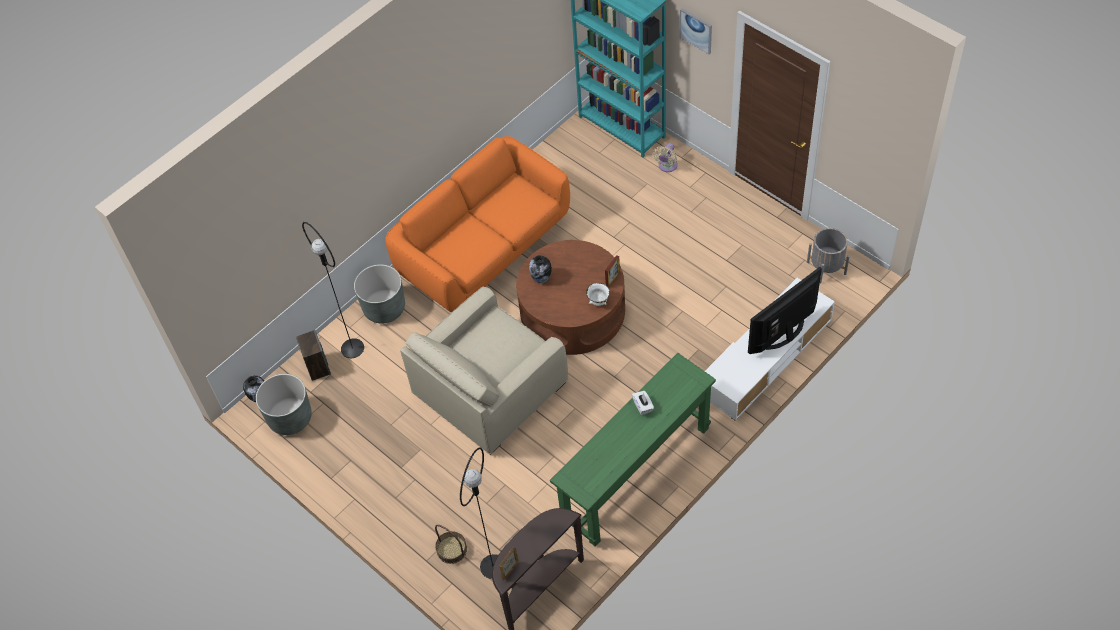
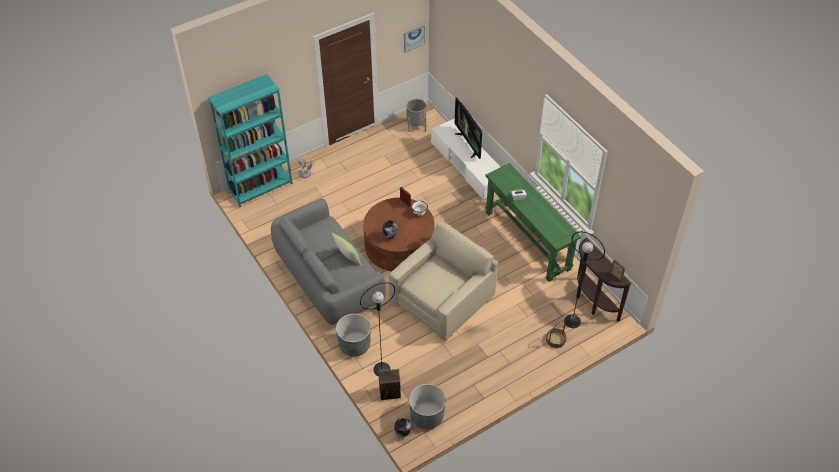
camera: 80 degrees left, 5 degrees down
orange sofa [385,136,570,312] -> grey sofa [271,199,386,327]
beige armchair [400,286,569,455] -> beige armchair turned 105 degrees counterclockwise [389,221,498,341]
picture [680,8,712,55] -> picture moved to [404,25,425,53]
none -> pillow [332,232,362,266]

